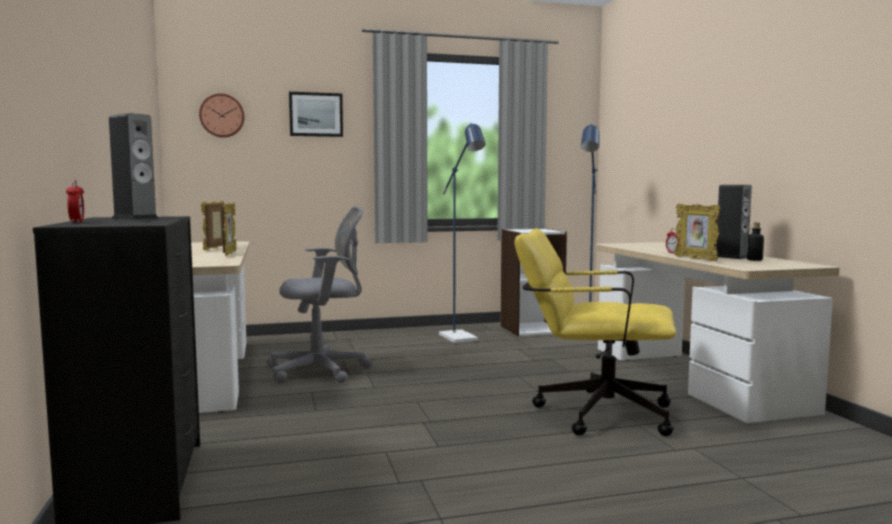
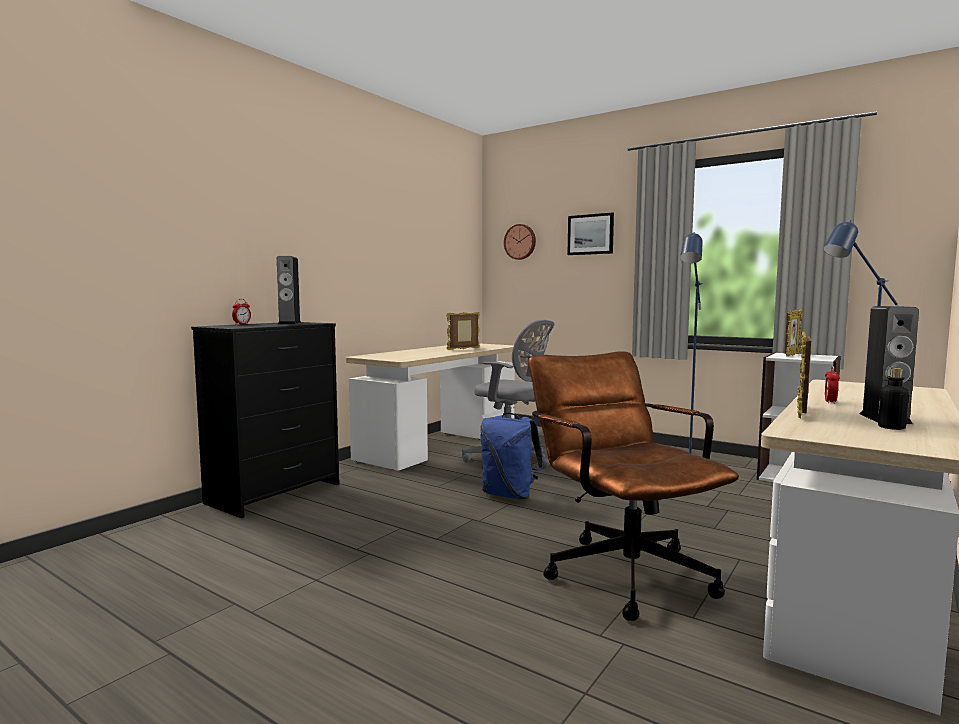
camera: 50 degrees right, 0 degrees up
picture frame [221,202,237,256] -> picture frame moved to [784,310,803,357]
yellow office chair [514,229,676,436] -> brown office chair [528,351,739,621]
none -> blue backpack [480,413,544,499]

